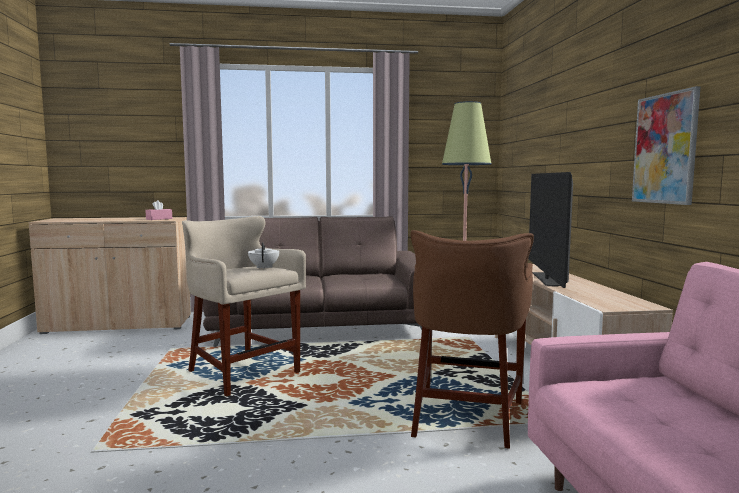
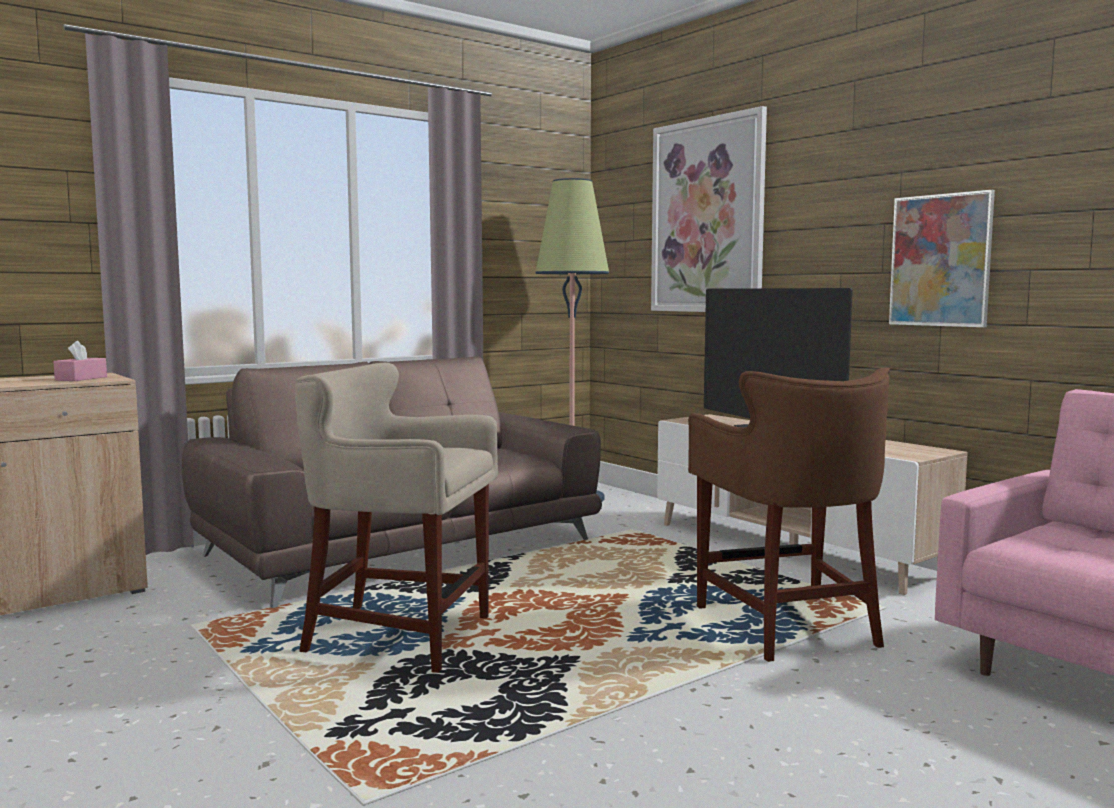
camera: 30 degrees left, 0 degrees up
white teapot [248,242,279,269] -> none
none -> picture [651,106,767,312]

